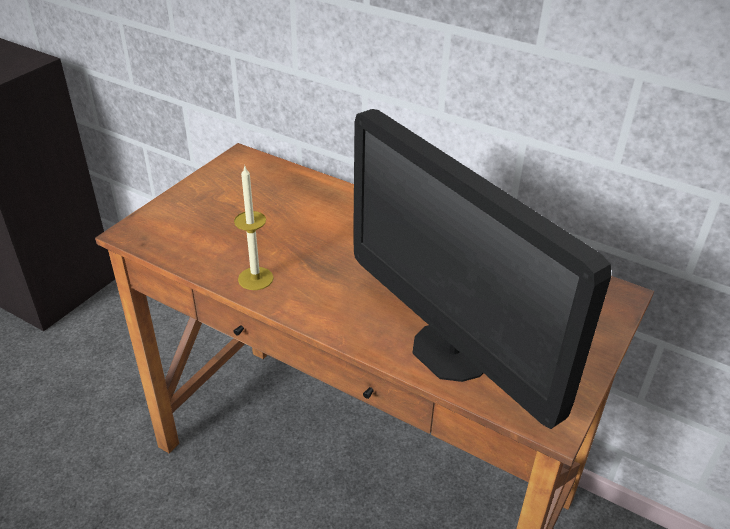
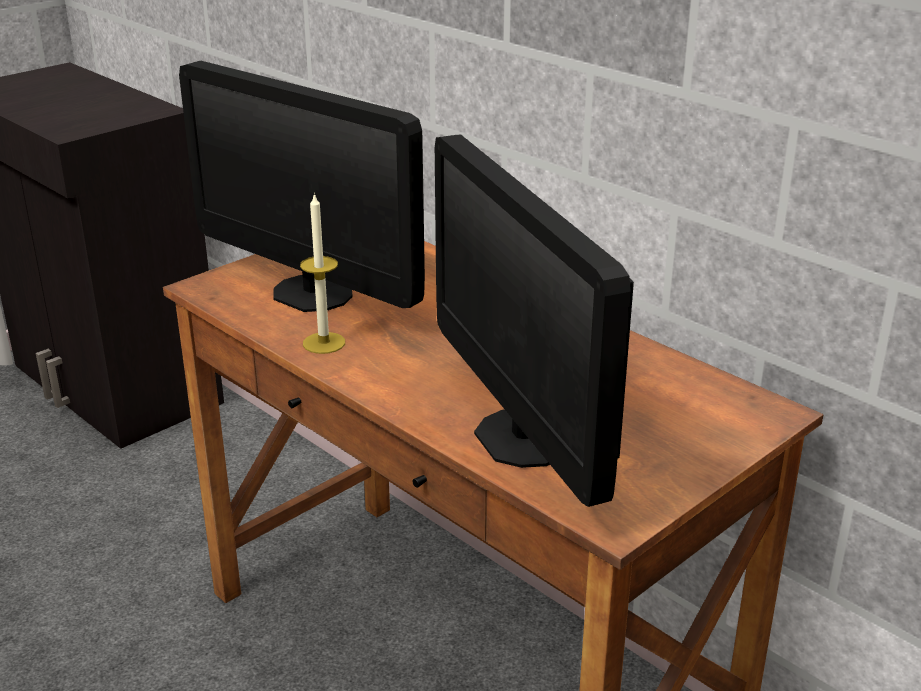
camera: 15 degrees right, 10 degrees down
none -> monitor [179,61,425,312]

